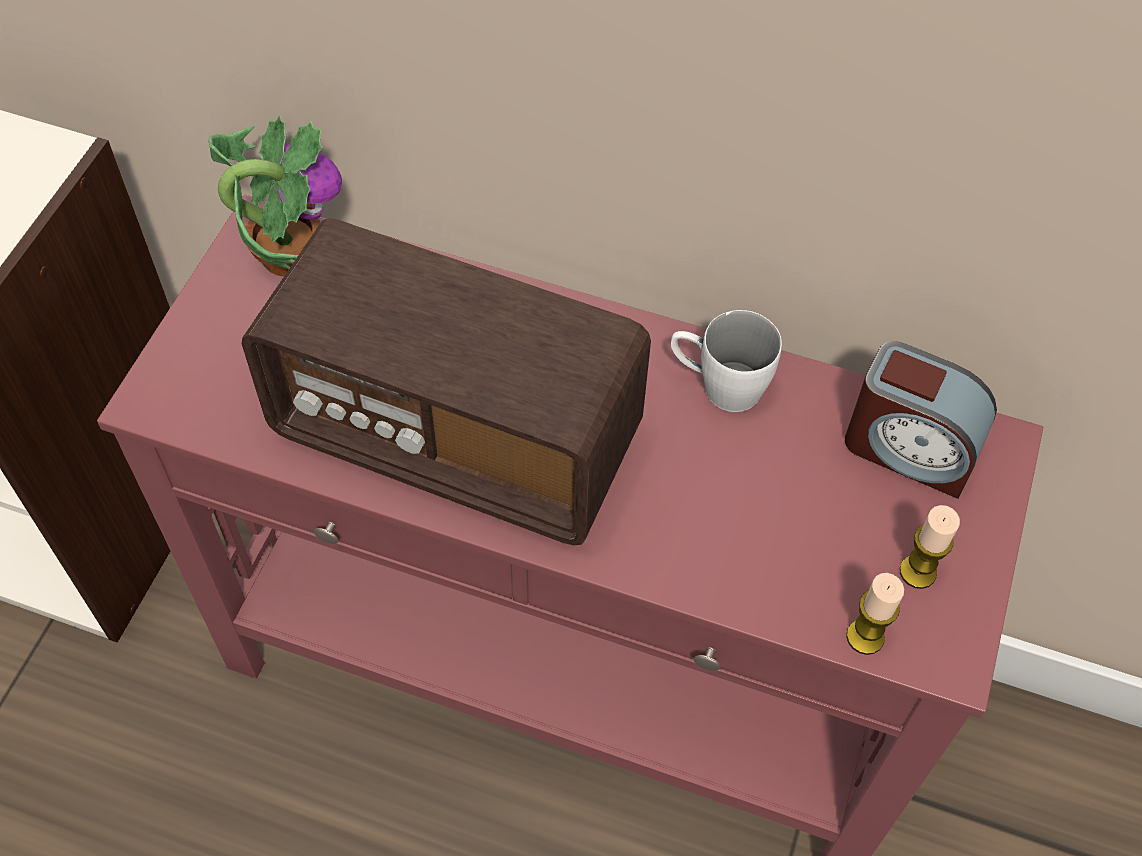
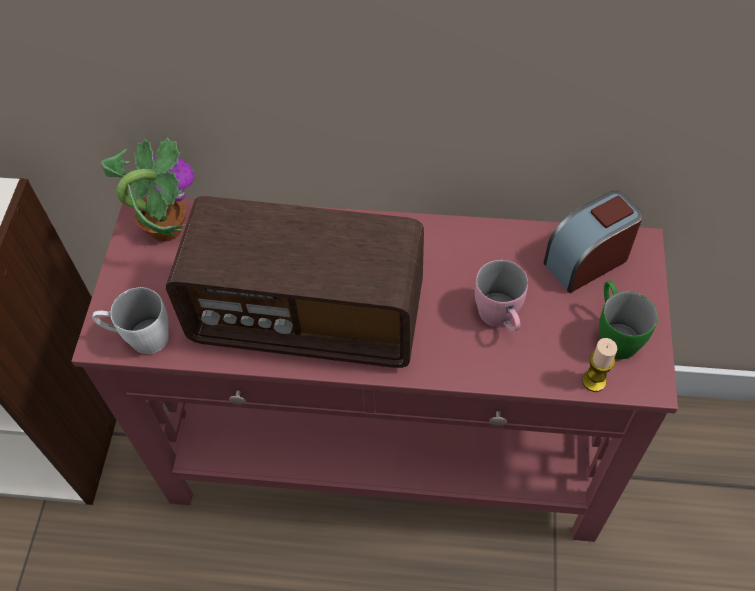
camera: 10 degrees left, 0 degrees up
white mug [671,310,782,412] -> white mug moved to [92,287,169,354]
alarm clock [845,341,997,499] -> alarm clock turned 135 degrees clockwise [544,191,643,293]
candle [900,505,960,589] -> green mug [599,281,657,359]
none -> pink mug [475,260,528,331]

